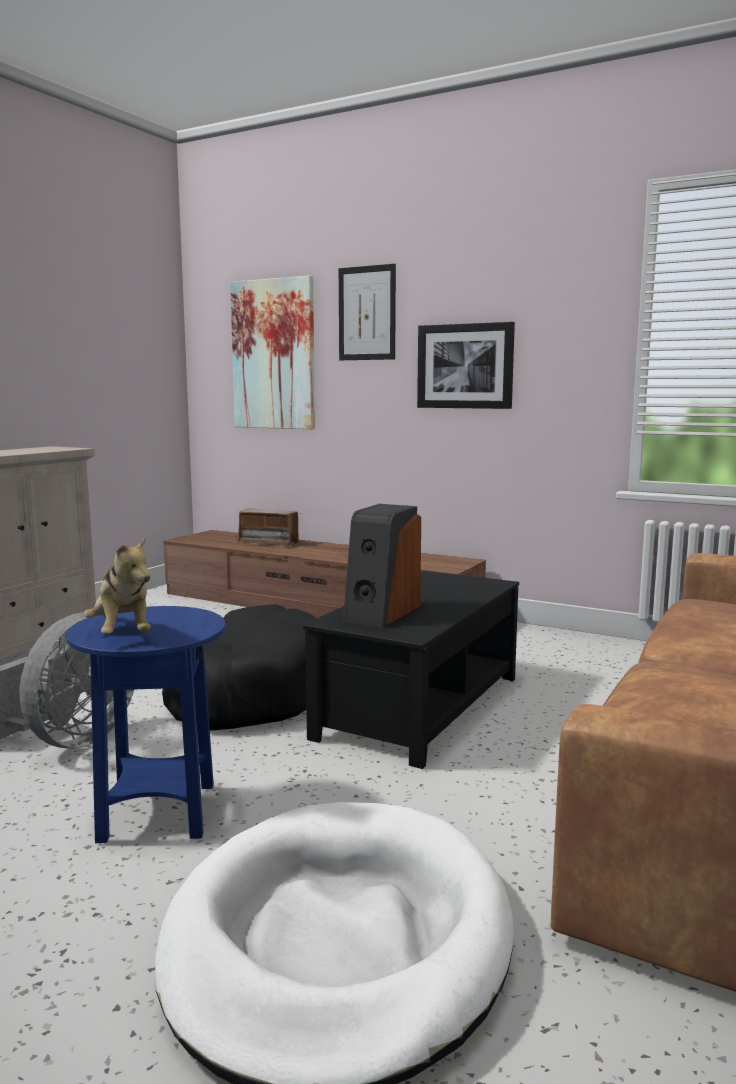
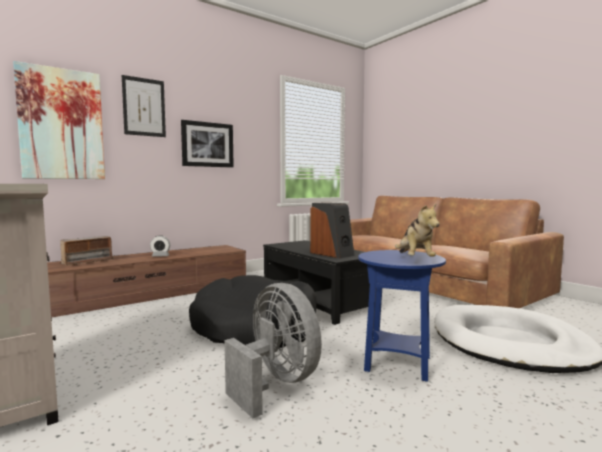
camera: 65 degrees left, 5 degrees down
plush toy [84,536,151,634] -> plush toy turned 90 degrees clockwise [395,203,440,257]
none -> alarm clock [150,236,170,257]

